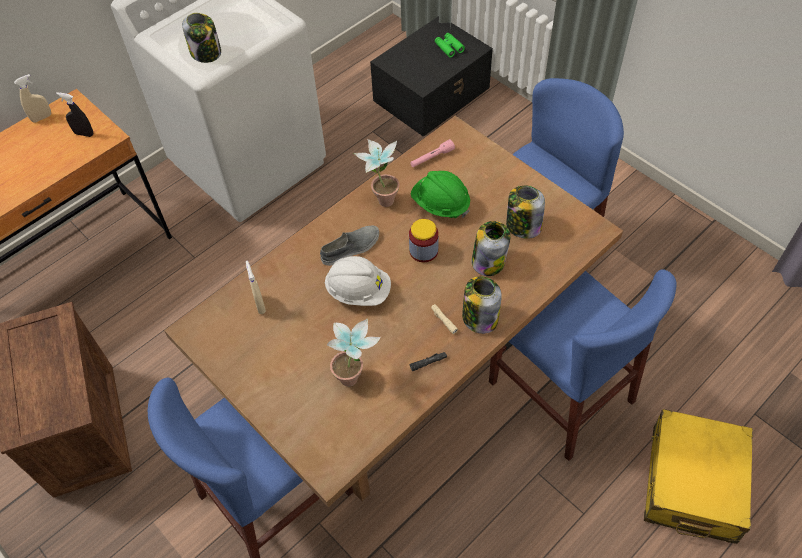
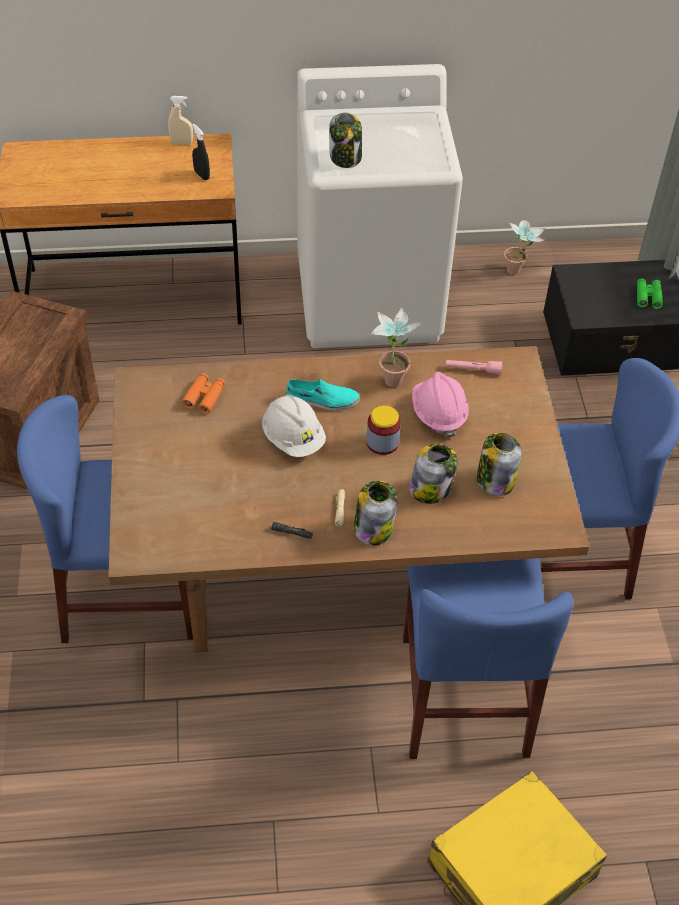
camera: 35 degrees right, 5 degrees down
beige spray bottle [246,261,266,314] -> orange binoculars [181,373,225,414]
grey shoe [320,226,379,266] -> turquoise shoe [286,378,360,411]
potted plant [327,318,381,387] -> potted plant moved to [504,220,545,275]
green hard hat [411,171,470,218] -> pink hard hat [412,372,469,438]

